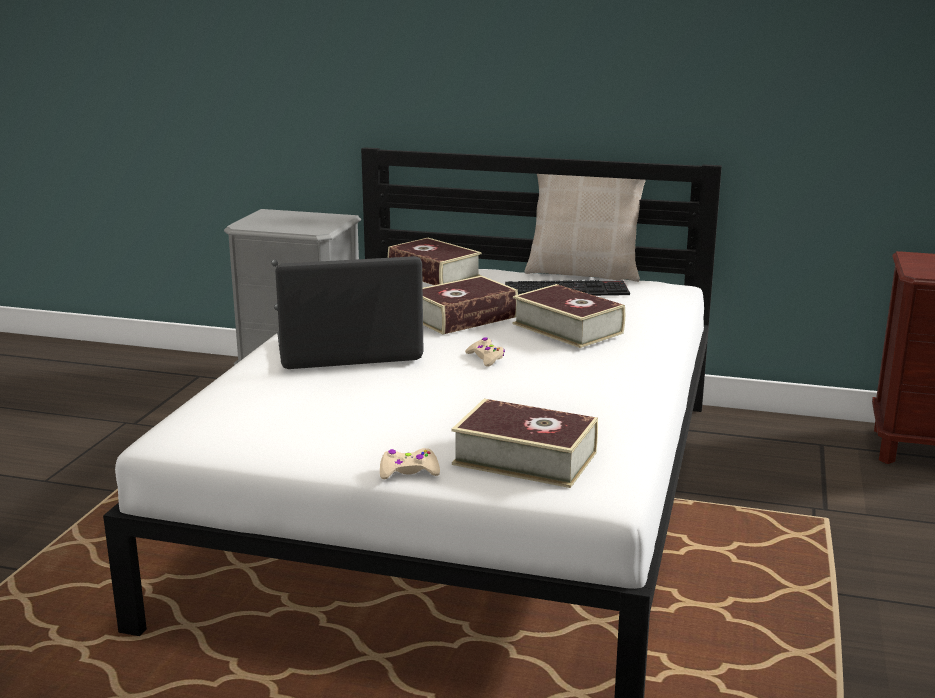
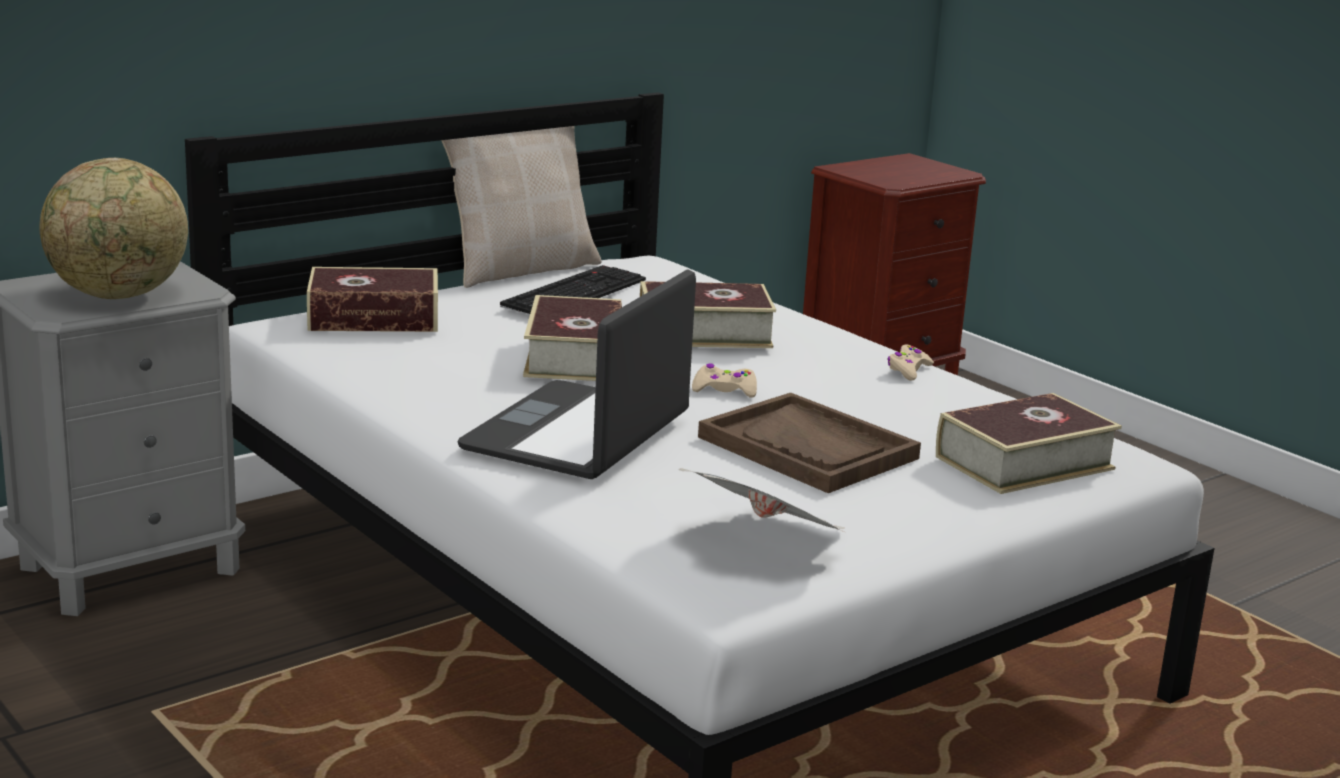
camera: 55 degrees left, 0 degrees up
beige game controller [380,448,440,479] -> beige game controller moved to [887,345,934,381]
none -> globe [40,158,188,299]
none -> newspaper [678,469,847,533]
none -> brown tray [698,393,921,493]

